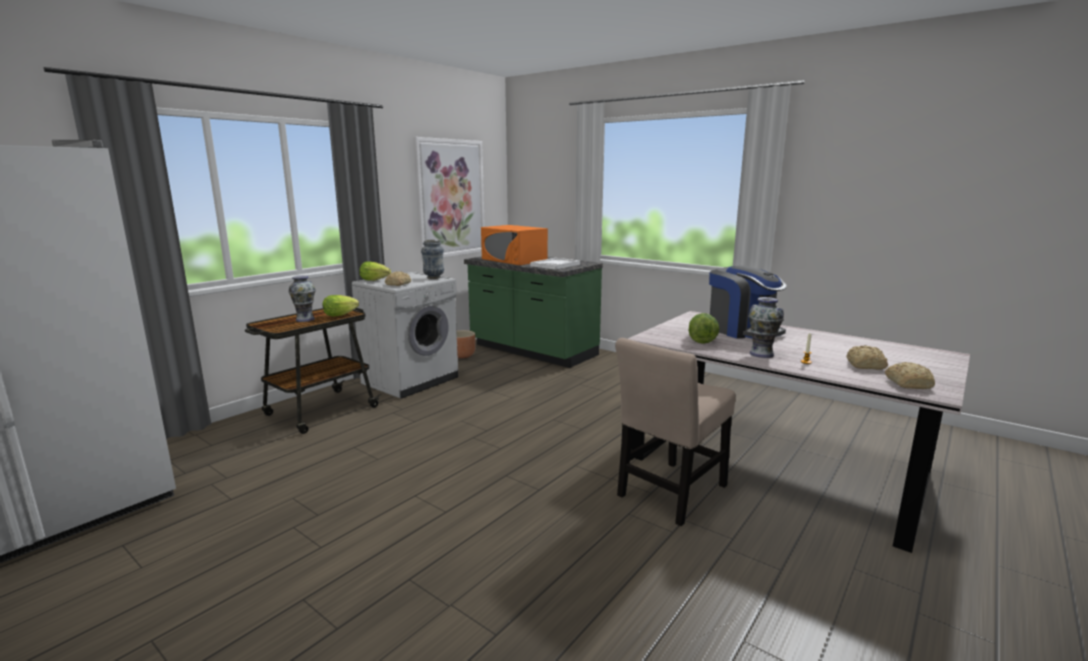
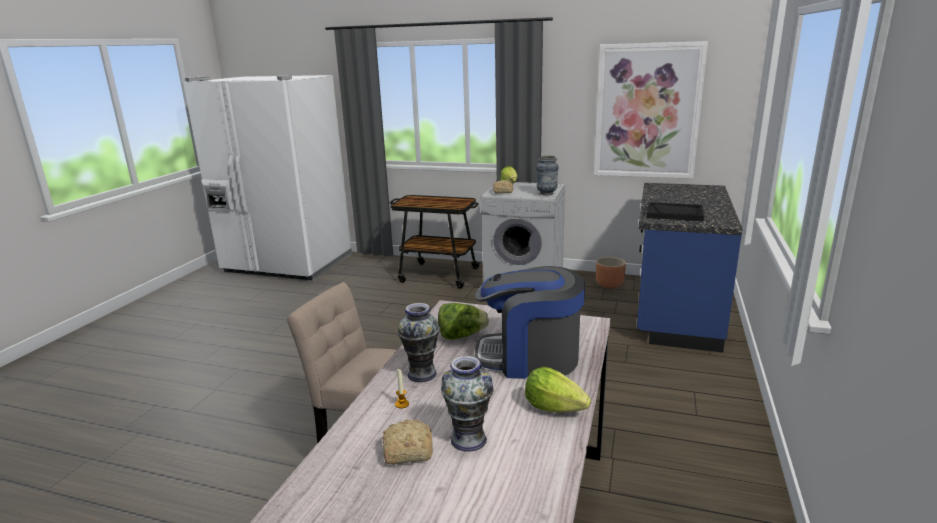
camera: 70 degrees right, 5 degrees up
vase [288,275,316,322] -> vase moved to [441,356,494,452]
lettuce [323,295,359,317] -> lettuce moved to [525,367,591,413]
green counter [464,256,603,368] -> blue counter [637,183,743,352]
orange microwave [481,225,548,265] -> none
white tray [530,258,580,270] -> black tray [647,202,704,221]
coffee machine [709,265,787,339] -> coffee machine turned 60 degrees clockwise [475,266,585,379]
bread [885,362,935,389] -> none

